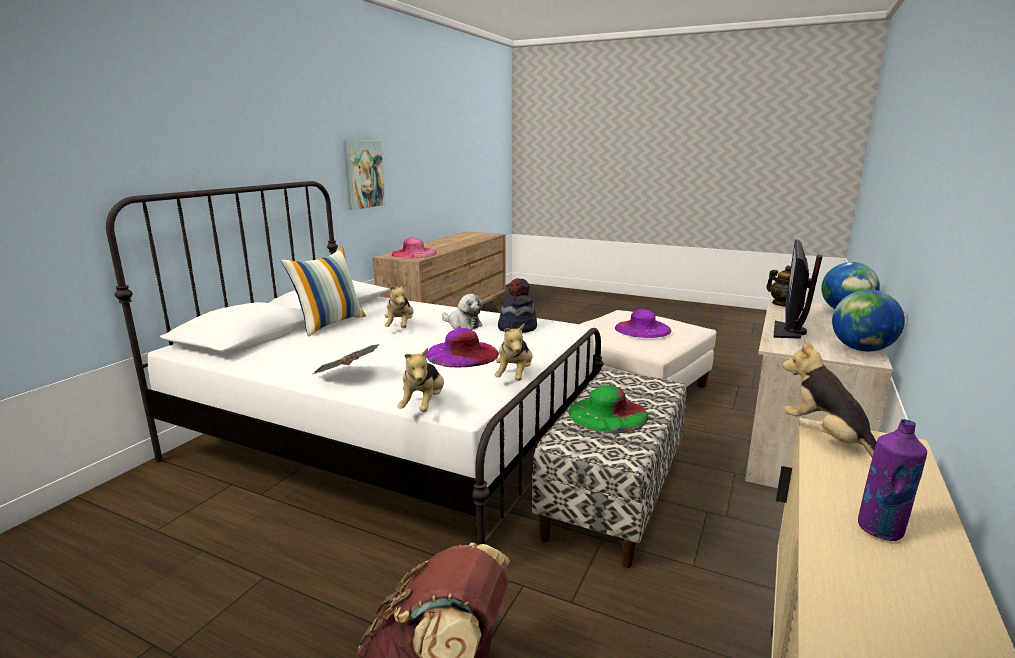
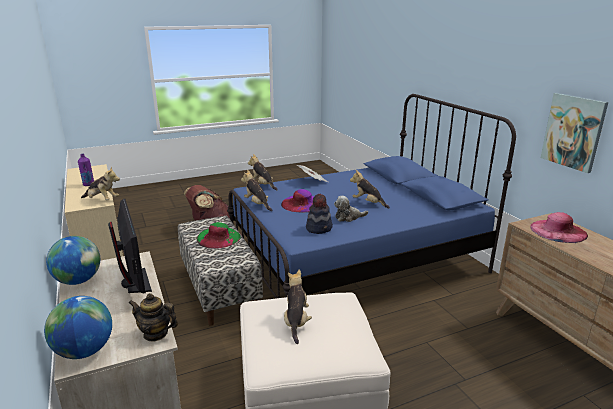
camera: 130 degrees right, 5 degrees up
white bed [106,181,604,545] -> blue bed [227,94,516,298]
pillow [281,247,366,337] -> none
purple hat [615,309,671,338] -> plush toy [284,270,312,344]

